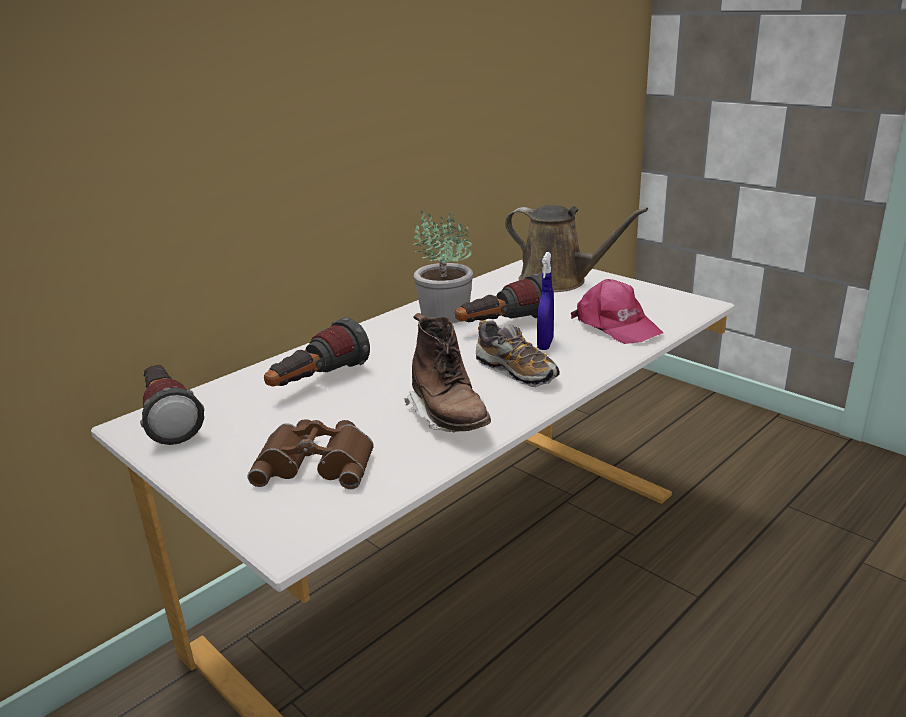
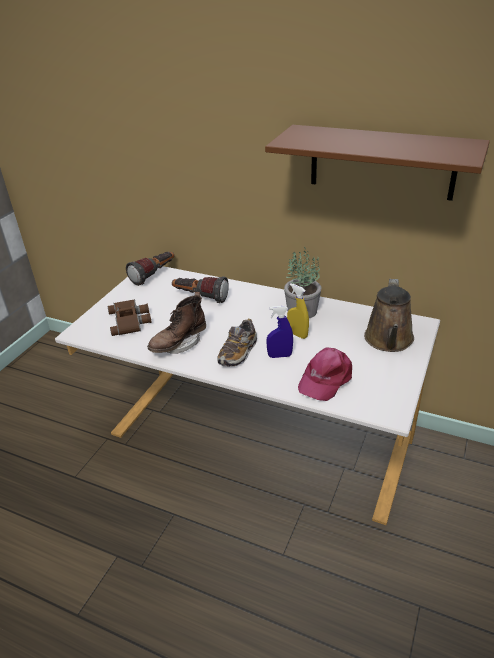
camera: 70 degrees right, 10 degrees up
flashlight [455,273,542,322] -> yellow spray bottle [287,283,309,339]
none -> brown shelf [265,125,490,201]

